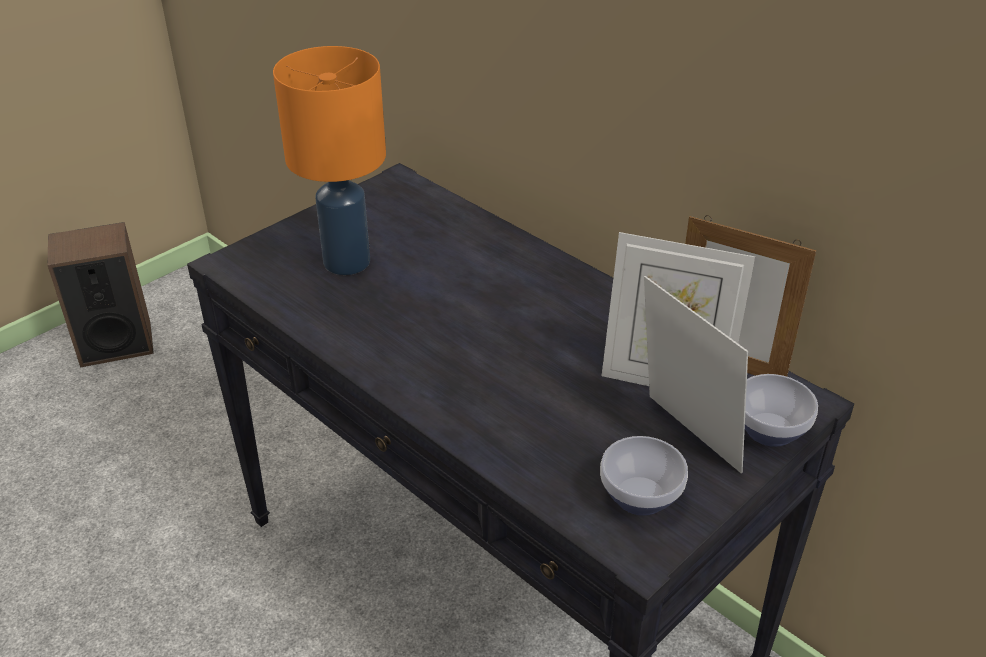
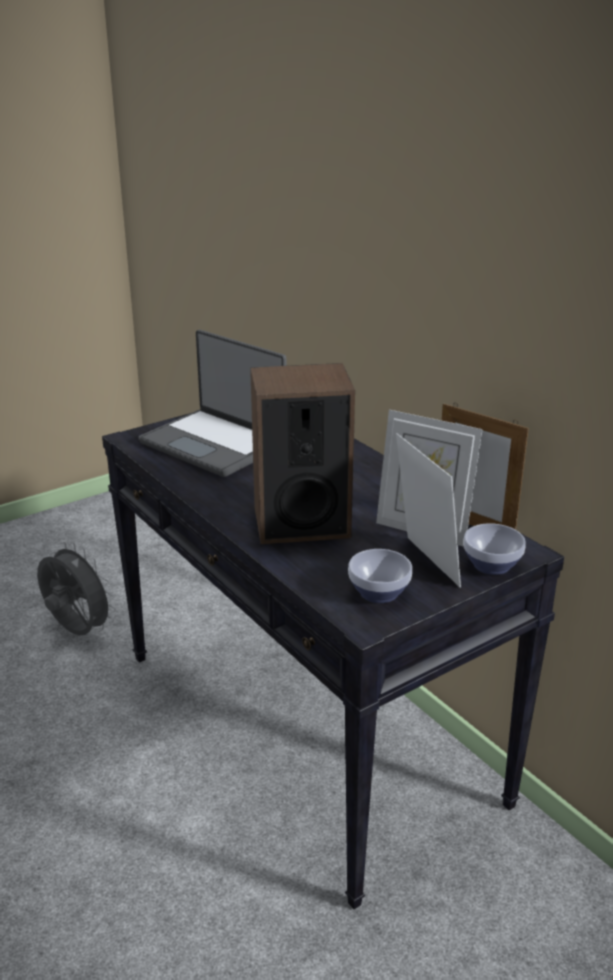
camera: 10 degrees right, 10 degrees down
speaker [47,222,154,368] -> speaker moved to [250,363,355,544]
orange table lamp [273,46,386,275] -> laptop [138,330,286,477]
none -> grey fan [37,542,116,635]

